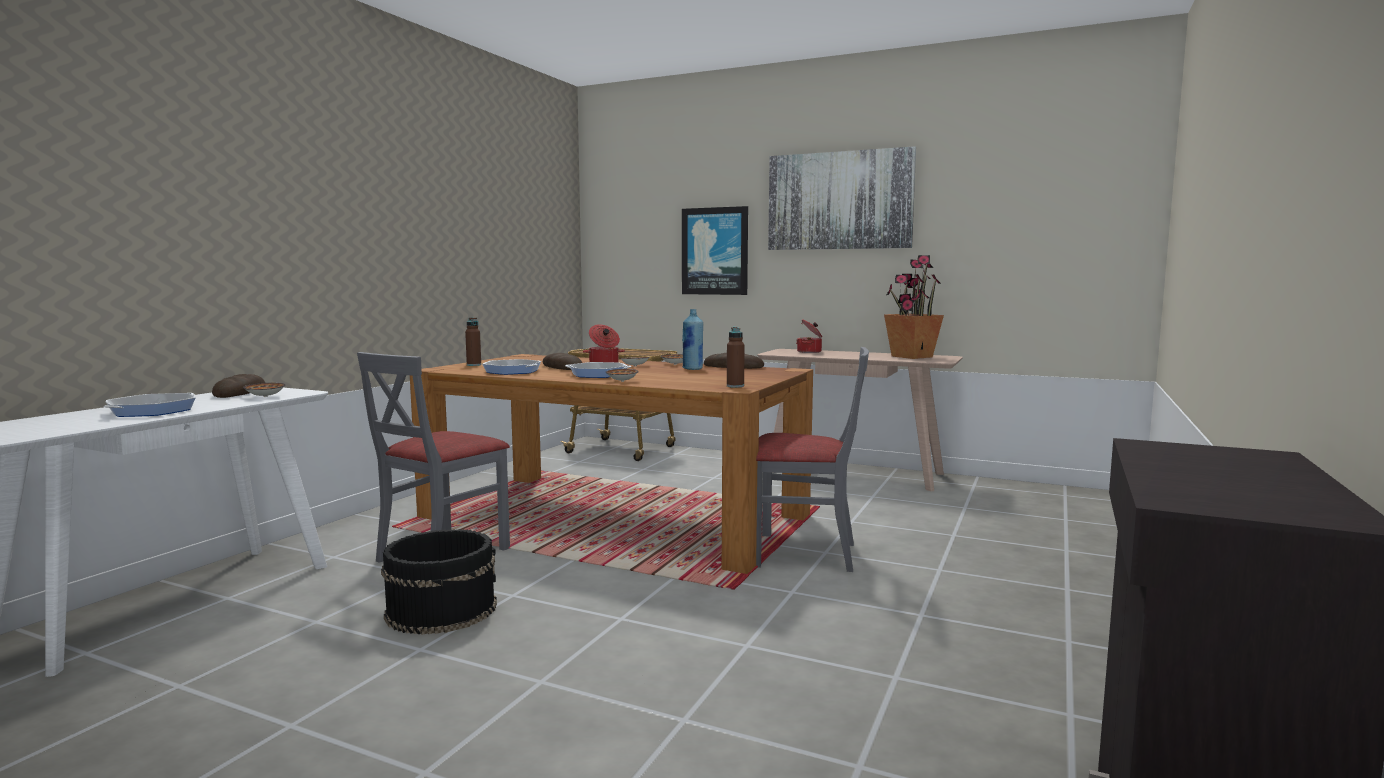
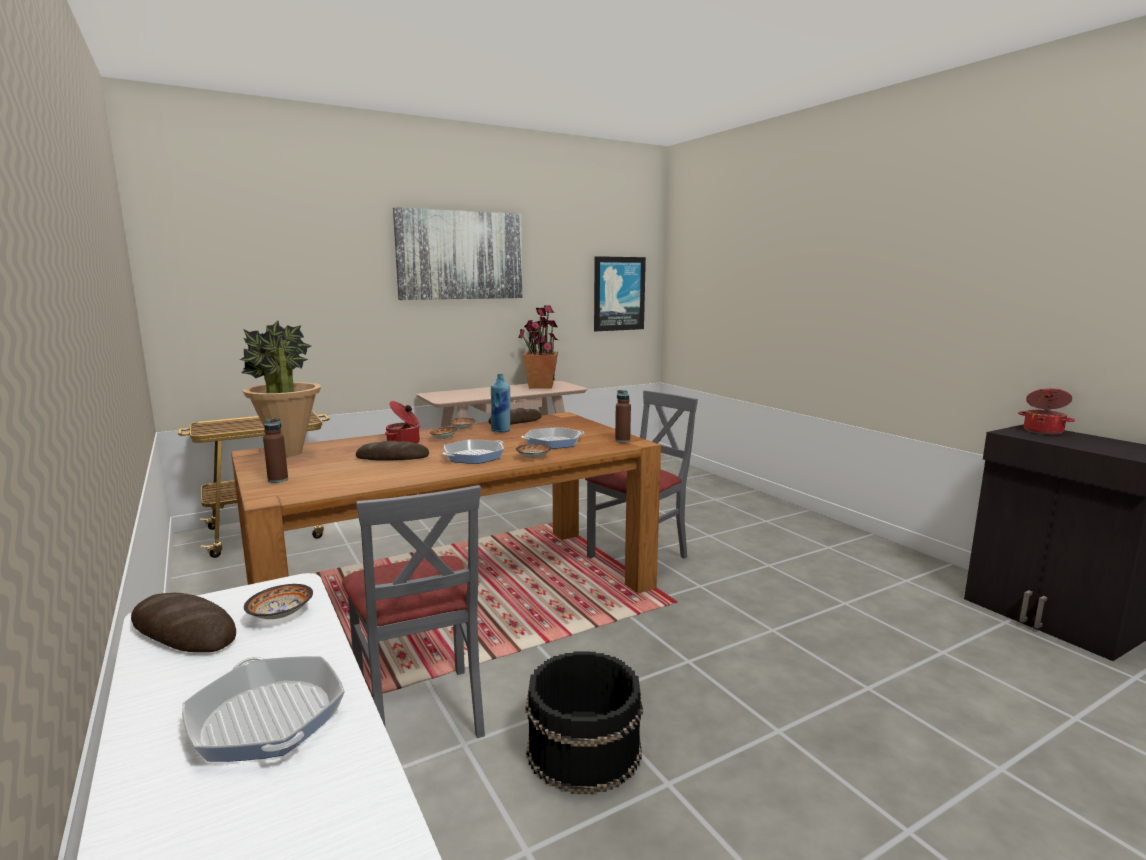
camera: 55 degrees left, 5 degrees up
frying pan [482,359,541,375] -> frying pan moved to [521,427,585,449]
picture [682,206,748,295] -> picture moved to [594,256,646,331]
cooking pot [796,319,822,353] -> cooking pot moved to [1018,388,1075,435]
none -> potted plant [240,321,321,457]

